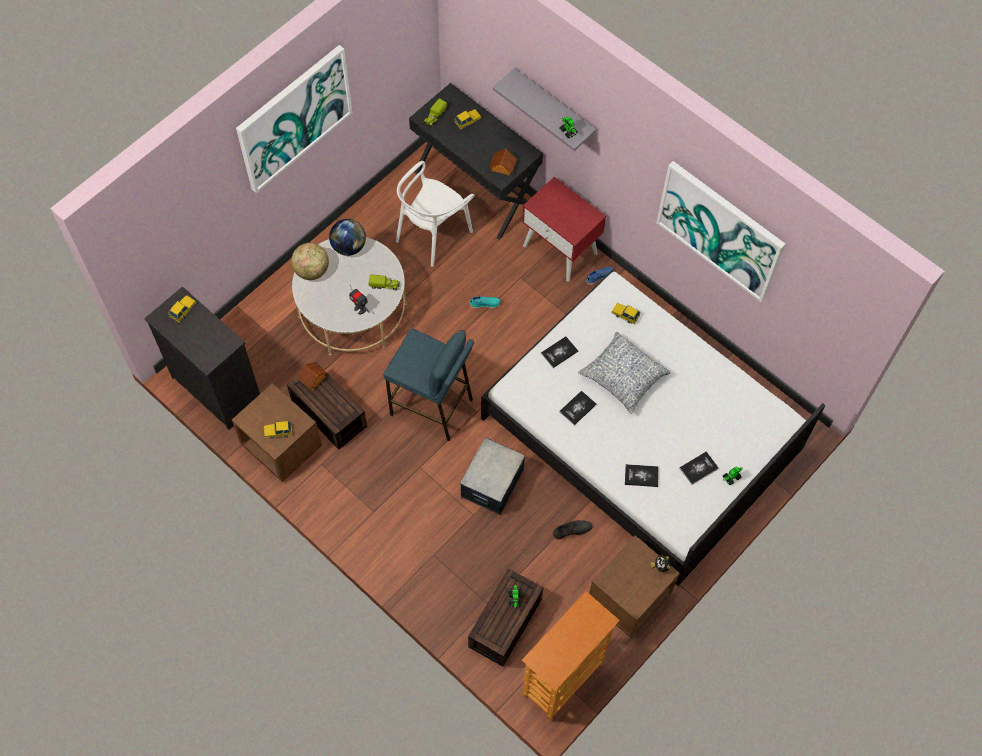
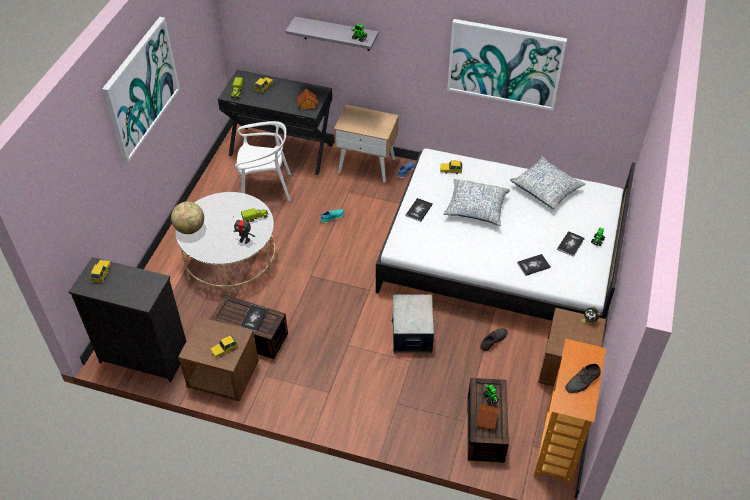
camera: 25 degrees left, 15 degrees down
toy house [297,362,327,390] -> toy house moved to [476,404,499,430]
globe [329,219,366,256] -> none
blue stool [383,329,474,441] -> none
white chair [396,161,475,267] -> white chair turned 105 degrees counterclockwise [235,121,291,201]
red nightstand [522,177,606,282] -> beige nightstand [334,105,399,183]
book [559,390,597,425] -> book moved to [240,305,268,332]
none -> pillow [510,156,585,209]
none -> grey shoe [565,364,601,393]

